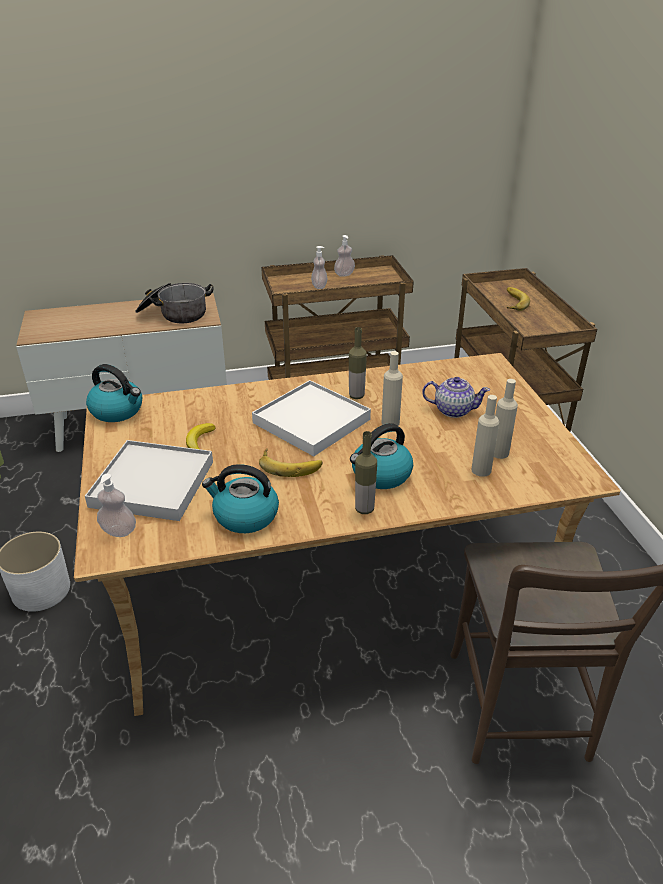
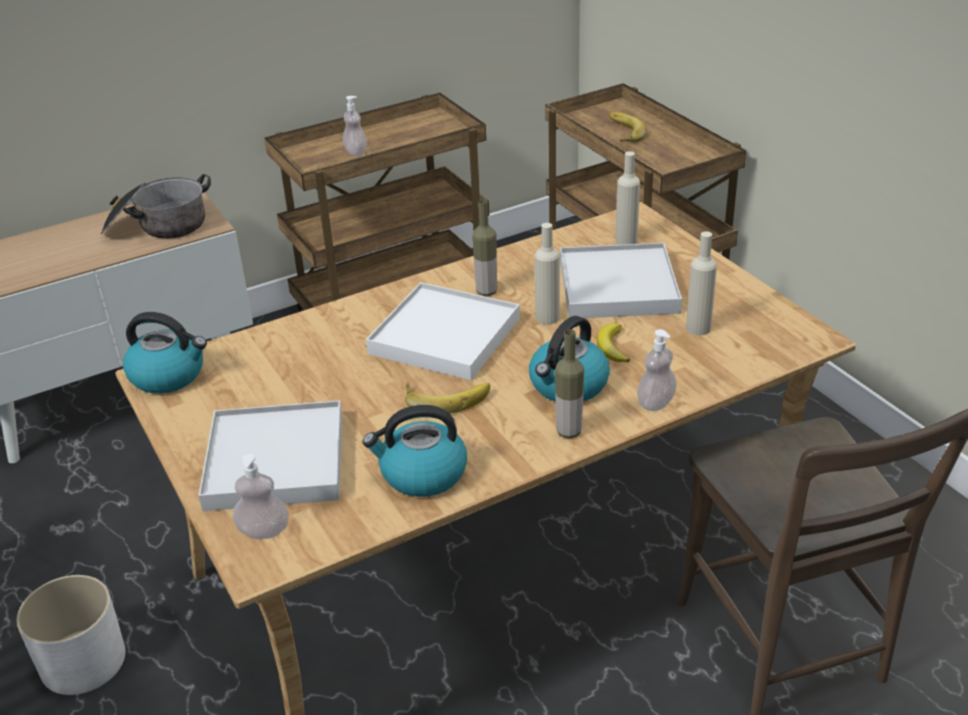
camera: 15 degrees left, 0 degrees up
banana [186,423,216,449] -> banana moved to [597,323,630,362]
soap dispenser [334,235,355,277] -> soap dispenser moved to [637,329,677,411]
teapot [422,377,490,418] -> white tray [560,243,682,318]
beige bottle [471,395,499,477] -> beige bottle moved to [615,151,640,245]

